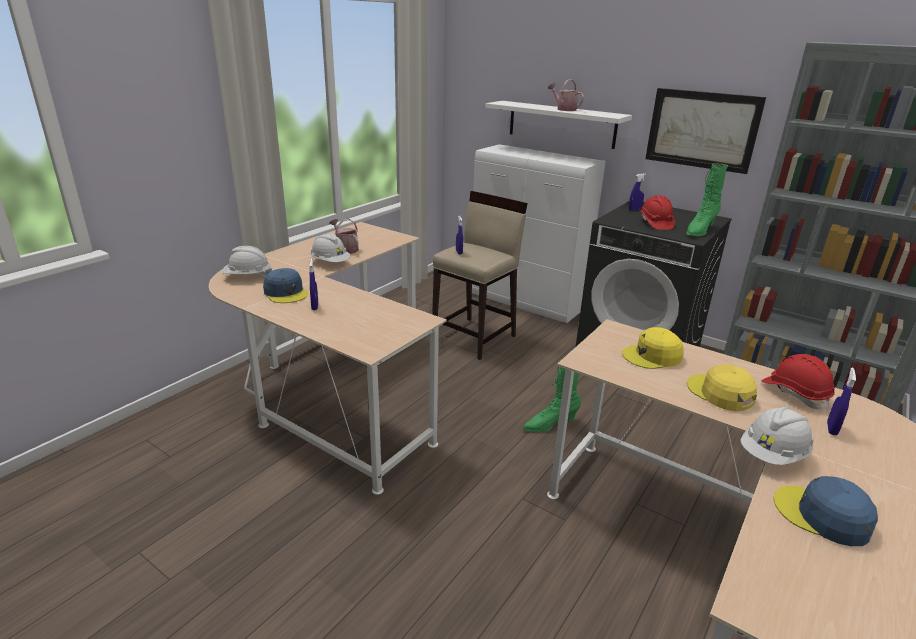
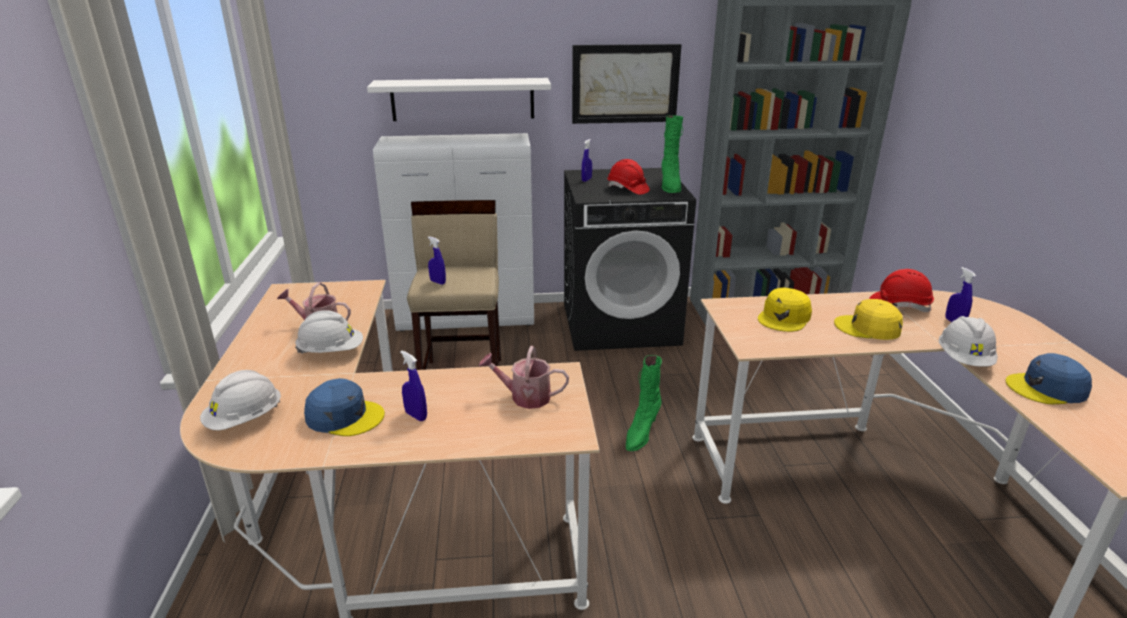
camera: 40 degrees left, 0 degrees up
watering can [548,79,584,111] -> watering can moved to [479,346,569,409]

